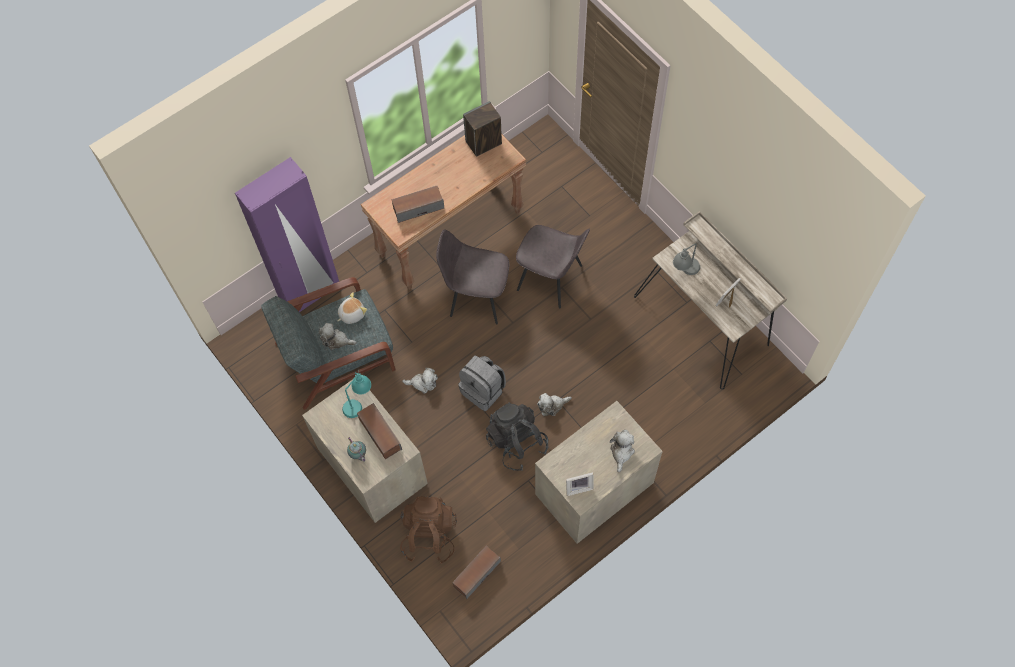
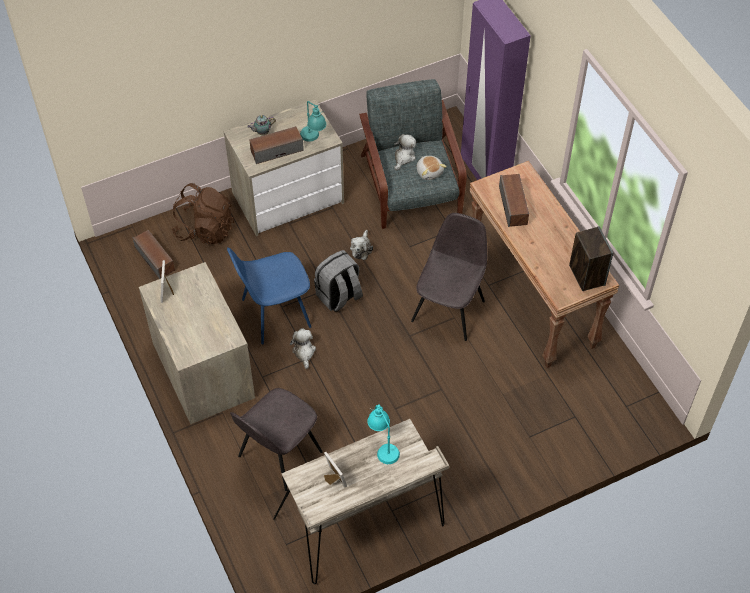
camera: 100 degrees right, 10 degrees down
black backpack [486,402,549,471] -> blue chair [227,247,311,344]
grey chair [516,225,590,309] -> grey chair moved to [230,388,323,491]
plush toy [609,430,635,472] -> none
grey table lamp [673,243,700,275] -> turquoise table lamp [367,405,400,464]

